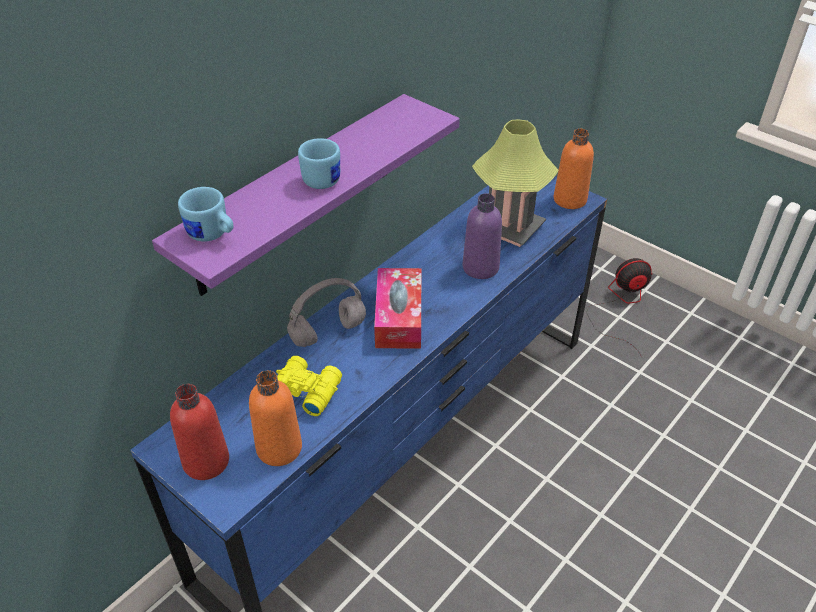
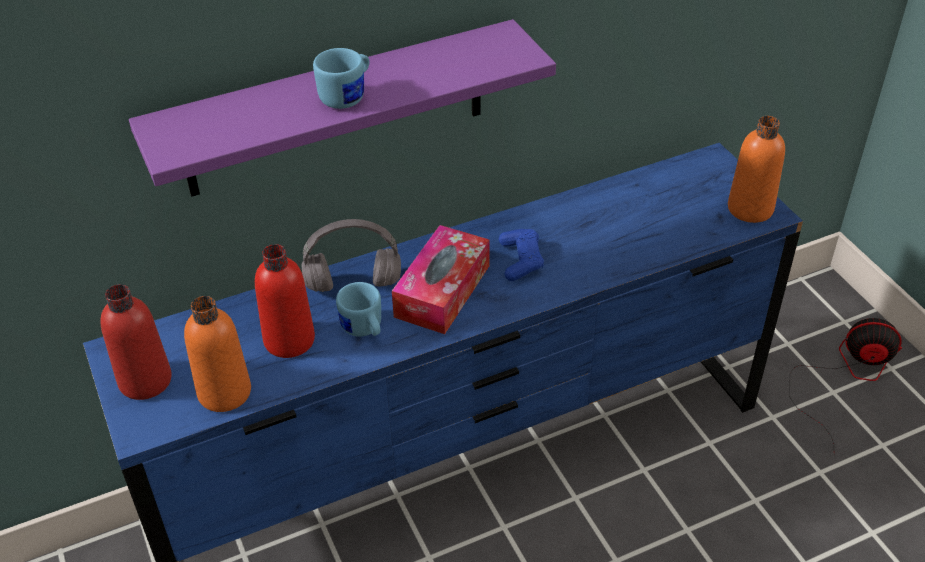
camera: 25 degrees right, 0 degrees up
blue mug [178,187,234,242] -> blue mug moved to [336,282,381,337]
yellow binoculars [276,356,342,416] -> red bottle [255,244,315,358]
purple bottle [463,193,502,279] -> none
table lamp [472,120,559,247] -> none
none -> blue game controller [499,229,544,281]

